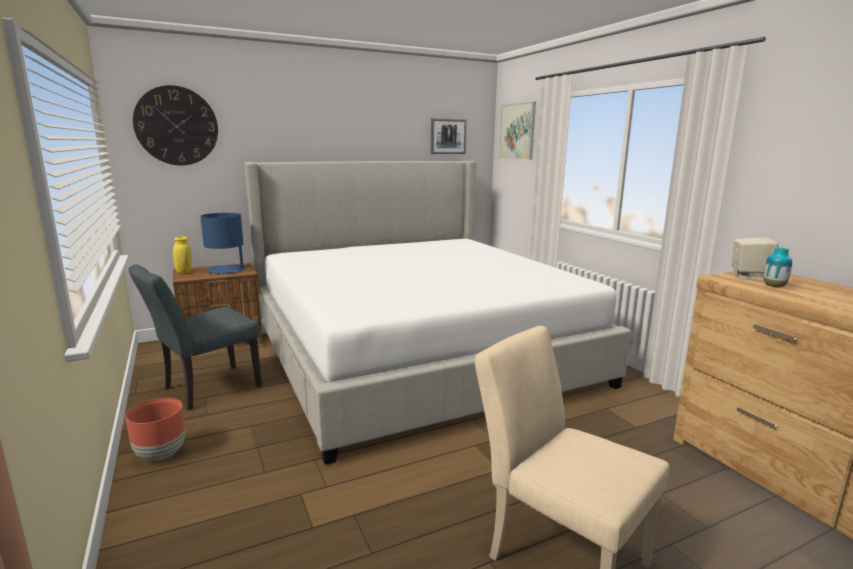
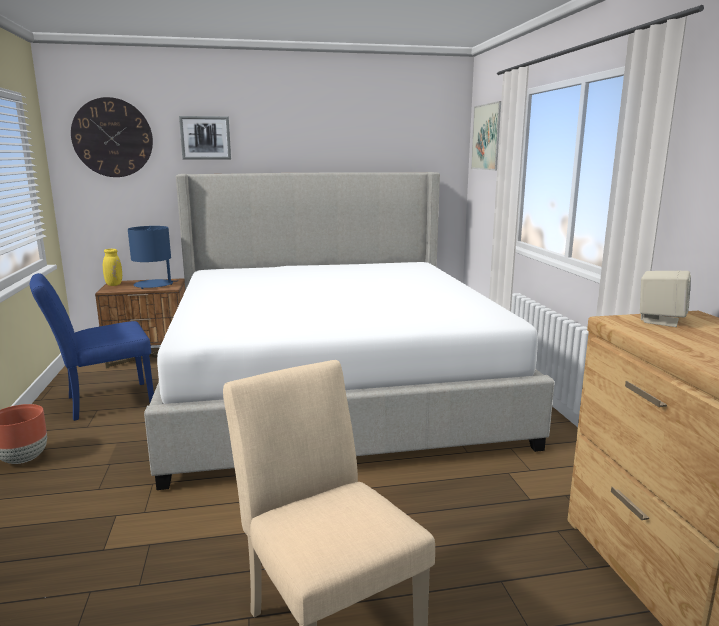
camera: 15 degrees right, 0 degrees up
grey chair [128,264,262,410] -> blue chair [30,273,154,421]
picture [431,118,467,154] -> picture moved to [179,116,231,160]
vase [763,247,792,287] -> none

